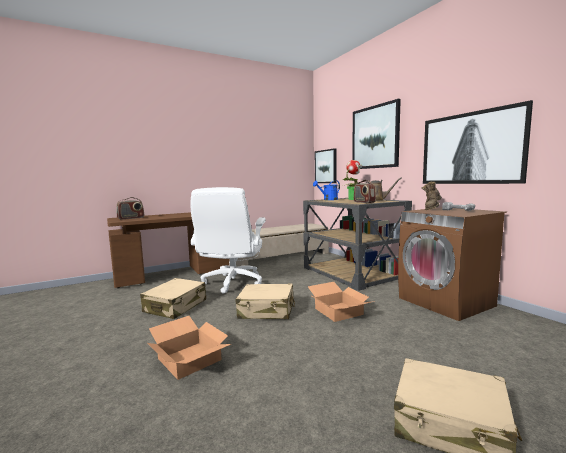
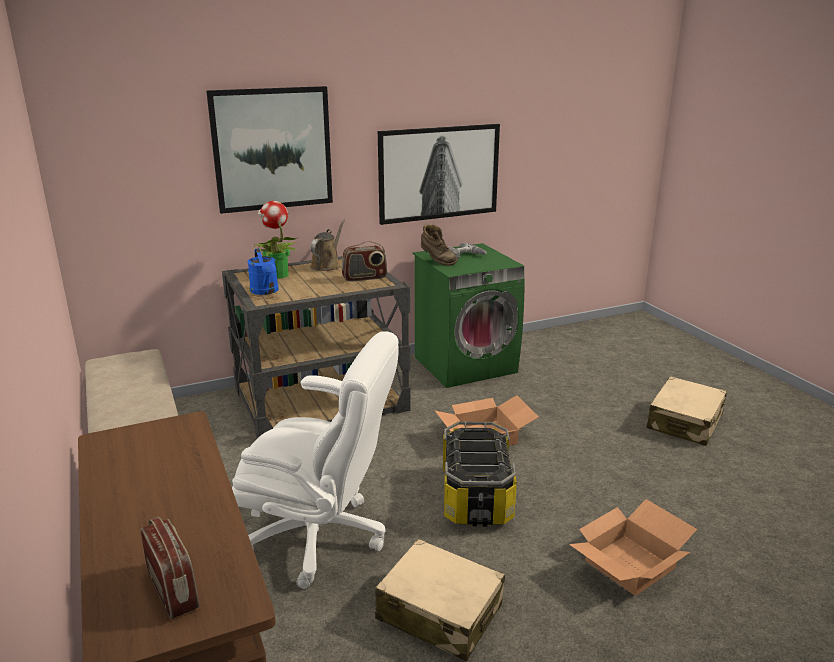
camera: 85 degrees left, 15 degrees up
beige suitcase [236,284,295,319] -> storage box [443,422,517,527]
picture [315,148,336,183] -> none
brown washing machine [398,207,507,321] -> green washing machine [412,243,525,388]

